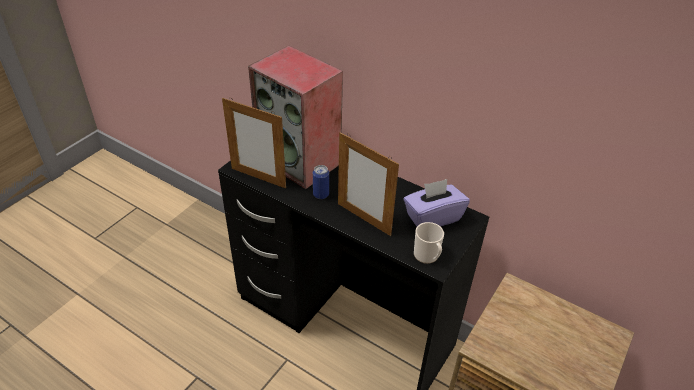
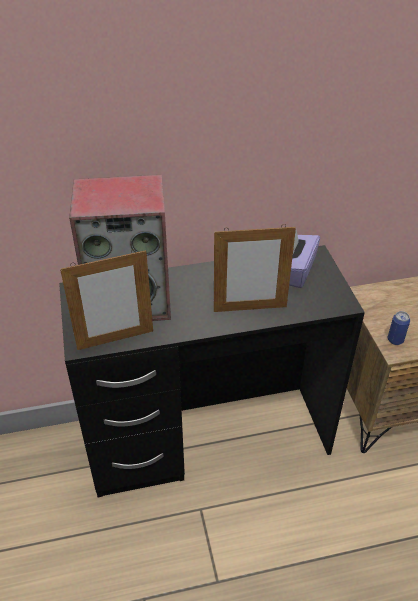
camera: 45 degrees left, 0 degrees up
can [313,165,329,199] -> can moved to [388,311,410,345]
mug [414,222,444,264] -> none

